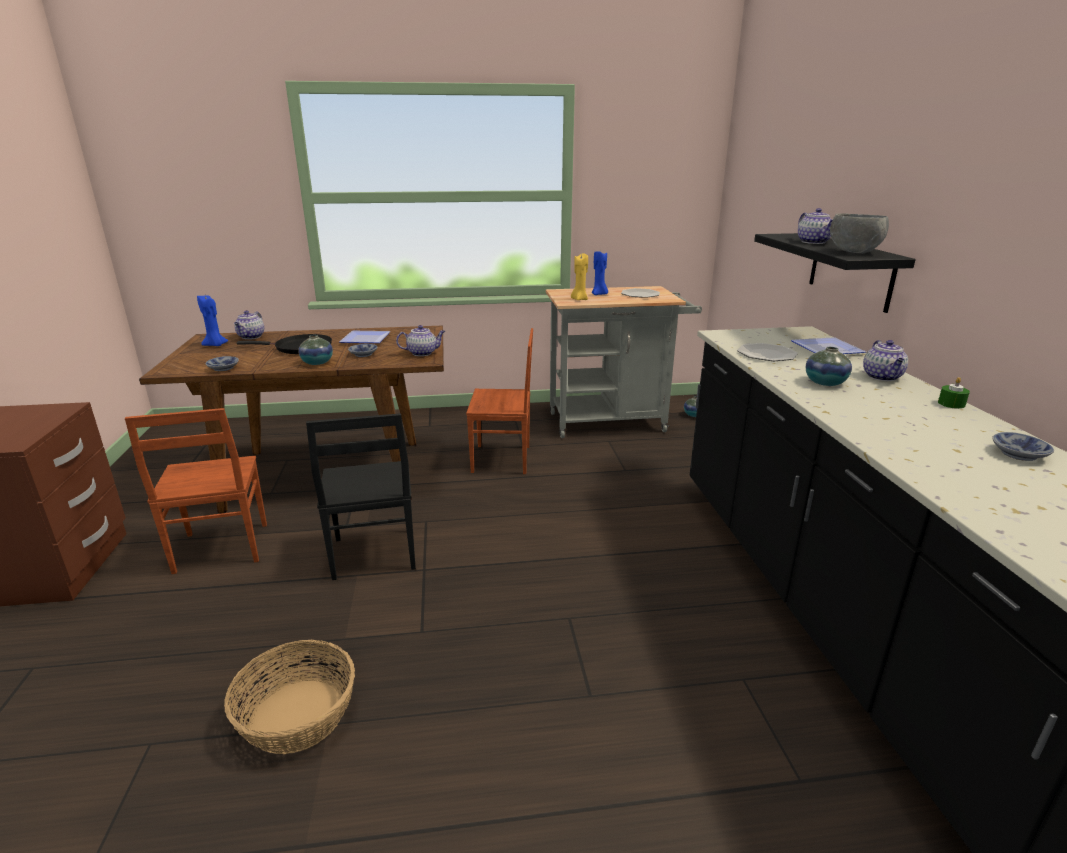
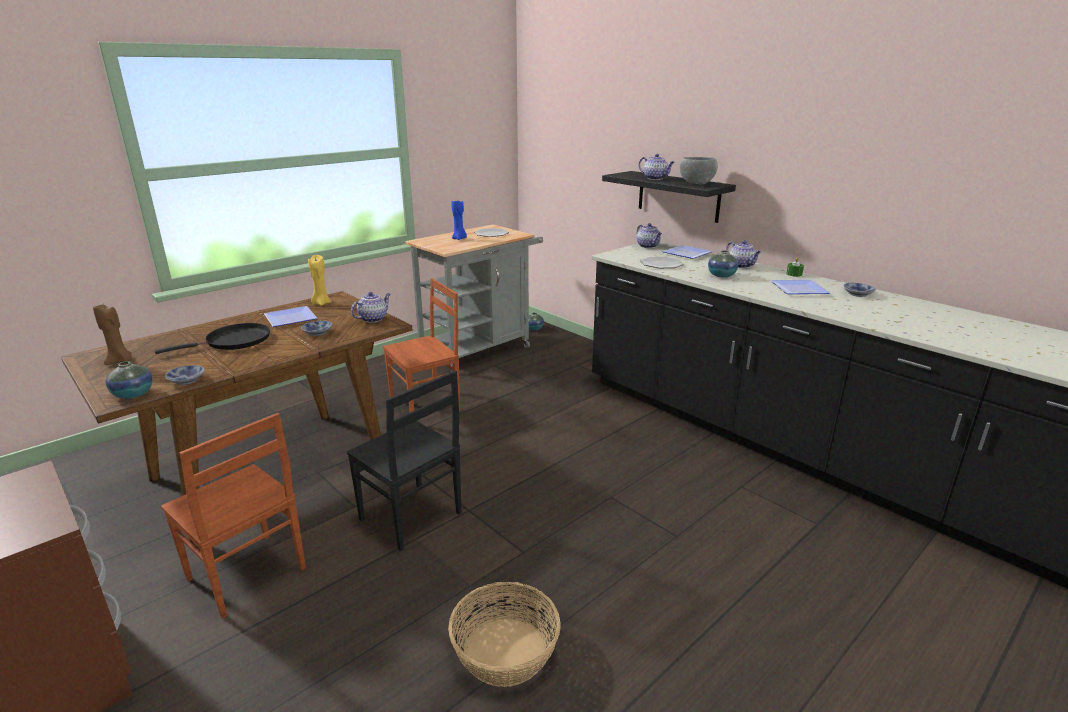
camera: 35 degrees left, 0 degrees up
blue candle [197,295,228,346] -> brown candle [93,304,132,365]
teapot [234,311,264,339] -> teapot moved to [637,223,662,248]
vase [298,335,333,365] -> vase moved to [106,361,153,399]
yellow candle [571,253,588,300] -> yellow candle moved to [308,255,331,306]
none -> plate [770,280,830,294]

